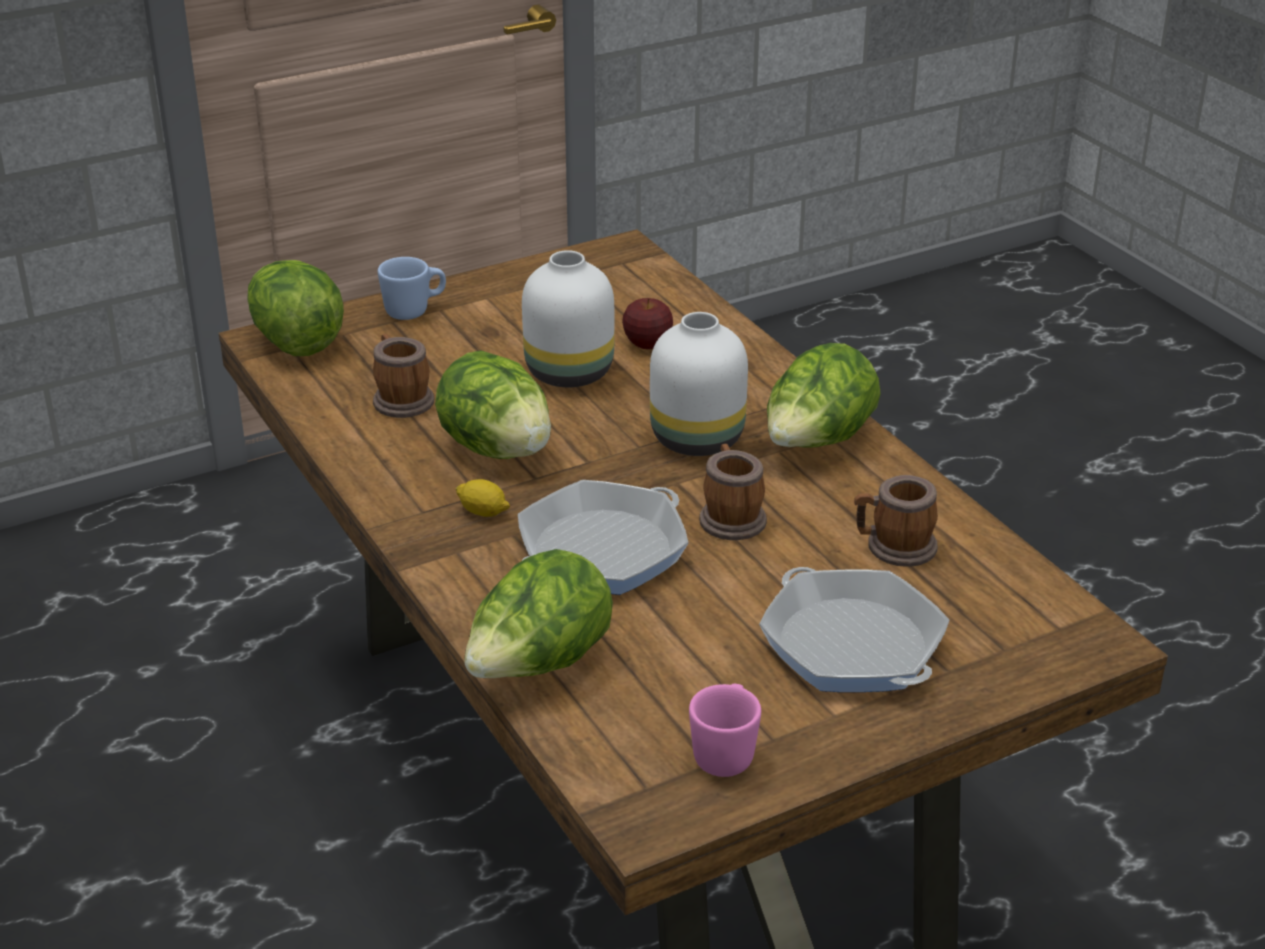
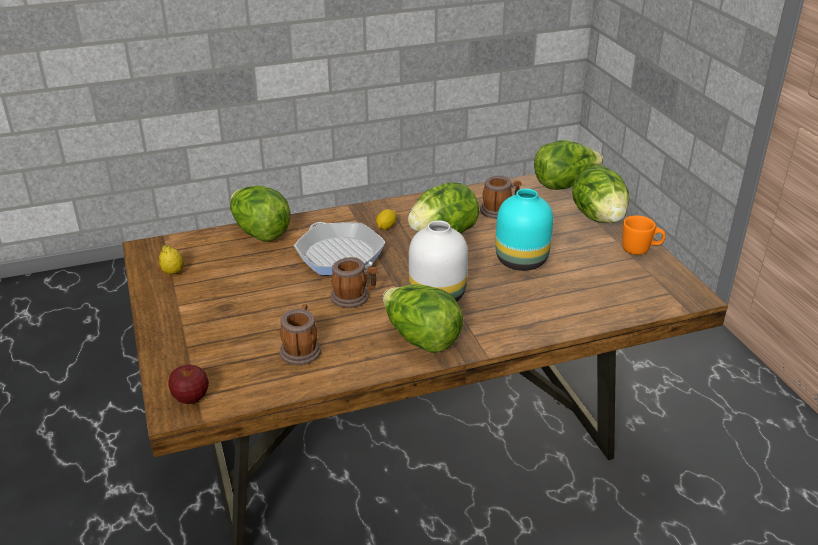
camera: 100 degrees right, 0 degrees up
blue mug [378,257,446,320] -> lettuce [572,165,629,223]
white vase [522,250,614,387] -> turquoise vase [495,188,553,271]
apple [622,298,673,349] -> apple moved to [168,365,209,404]
pink mug [689,684,761,777] -> lemon [159,245,184,275]
frying pan [759,567,950,692] -> none
none -> orange mug [622,215,666,255]

